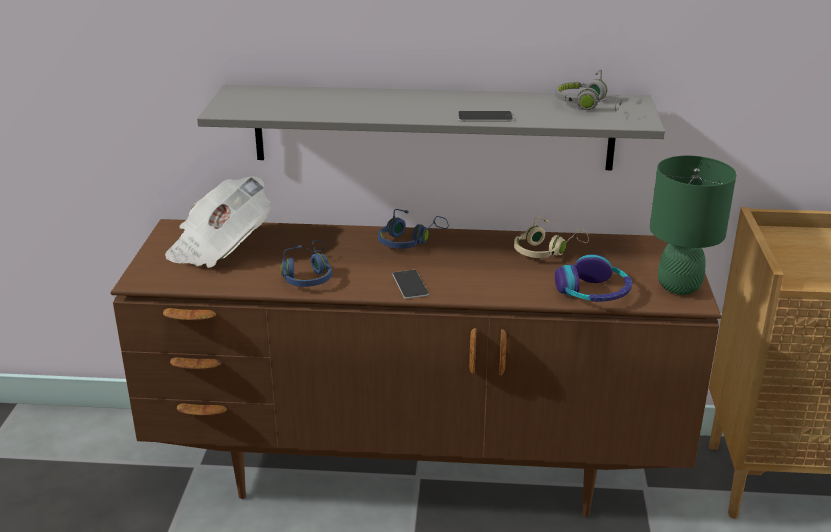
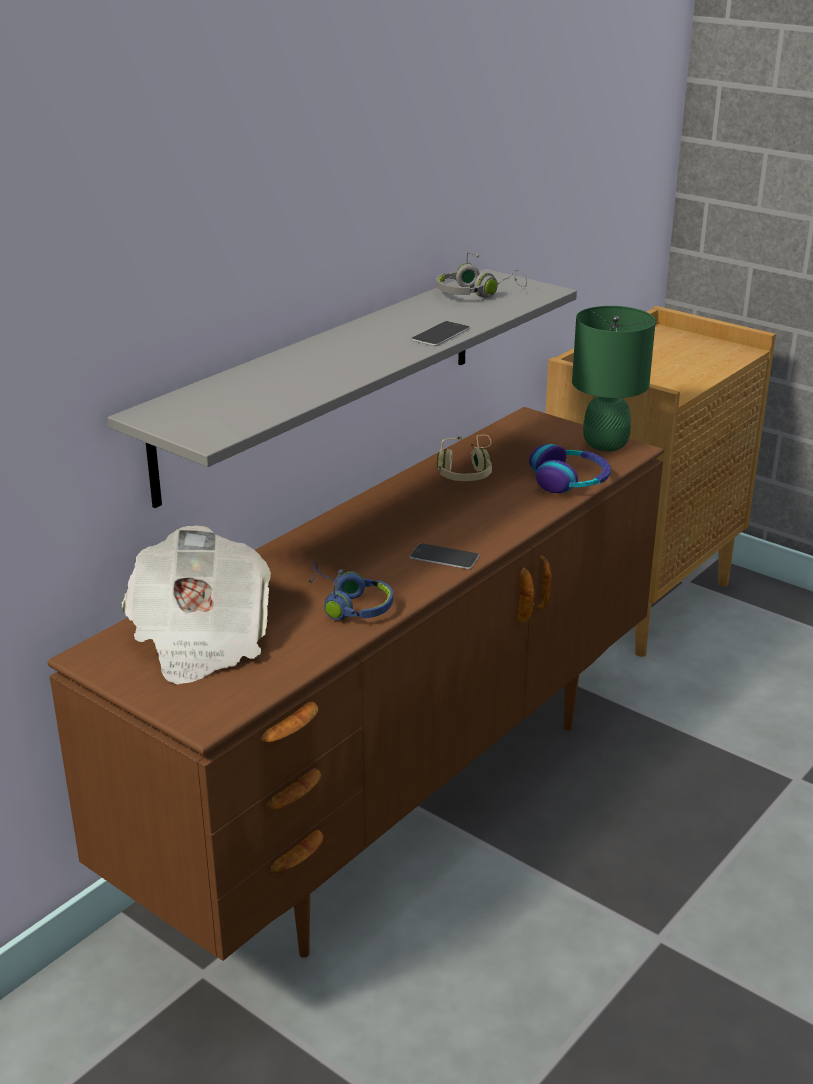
camera: 55 degrees left, 0 degrees up
blue headphones [378,209,449,249] -> none

